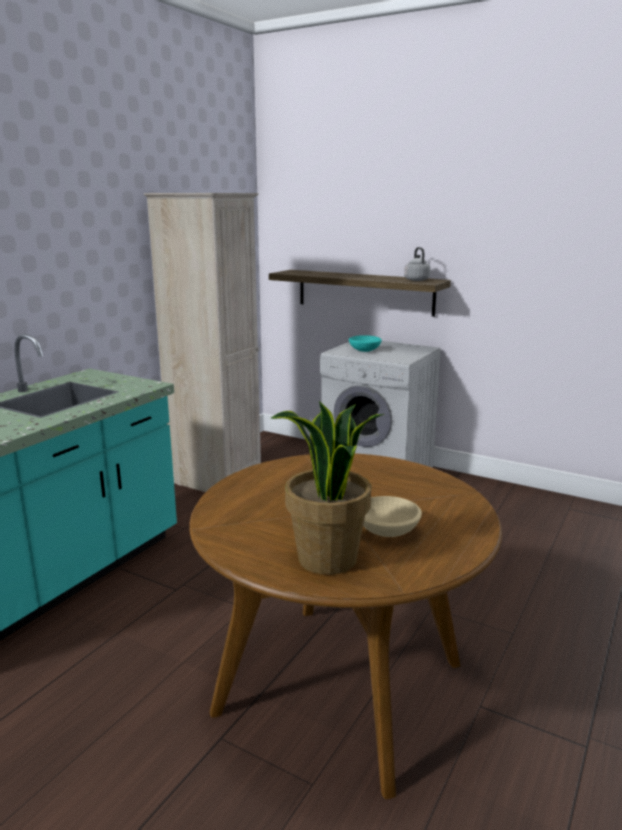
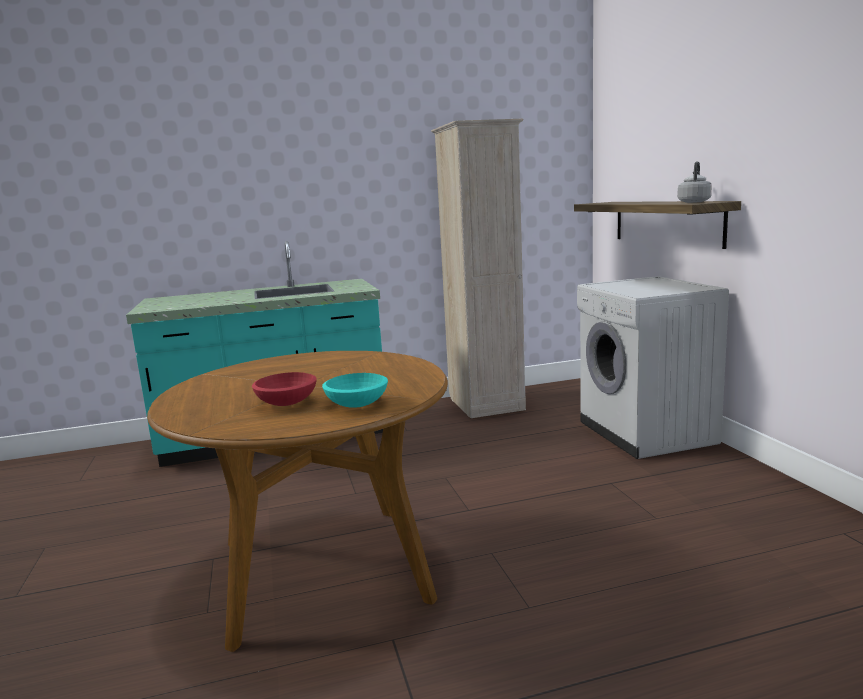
camera: 45 degrees right, 5 degrees down
potted plant [271,401,384,575] -> none
turquoise bowl [349,335,382,352] -> turquoise bowl moved to [322,373,388,408]
beige bowl [363,496,422,537] -> red bowl [252,372,317,406]

